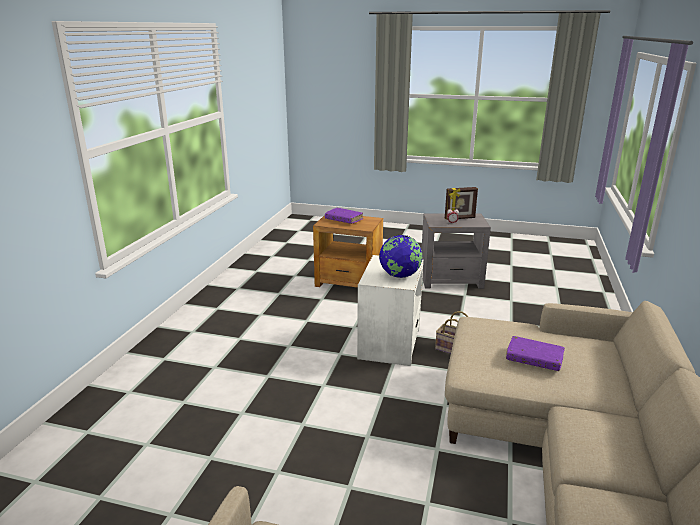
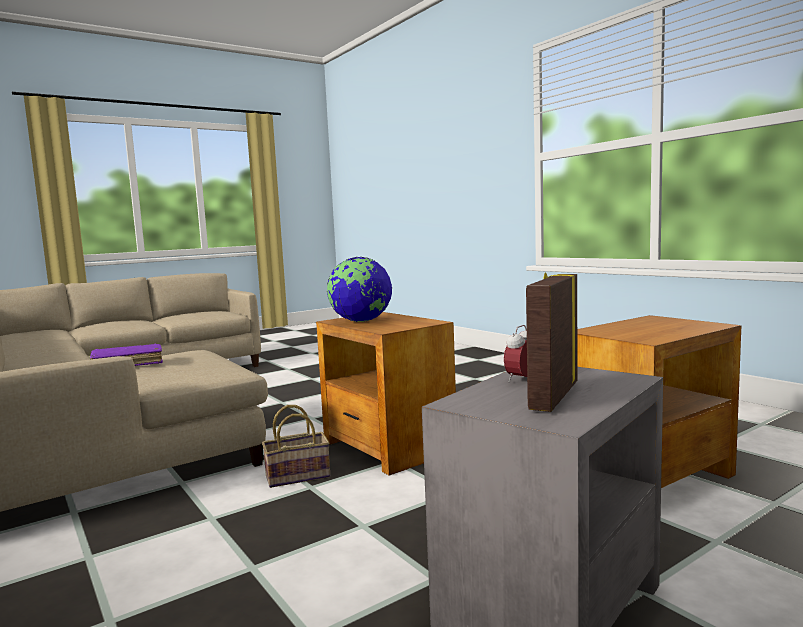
camera: 130 degrees right, 15 degrees down
purple book [325,208,363,224] -> none
white side table [357,255,423,366] -> brown side table [316,312,456,476]

